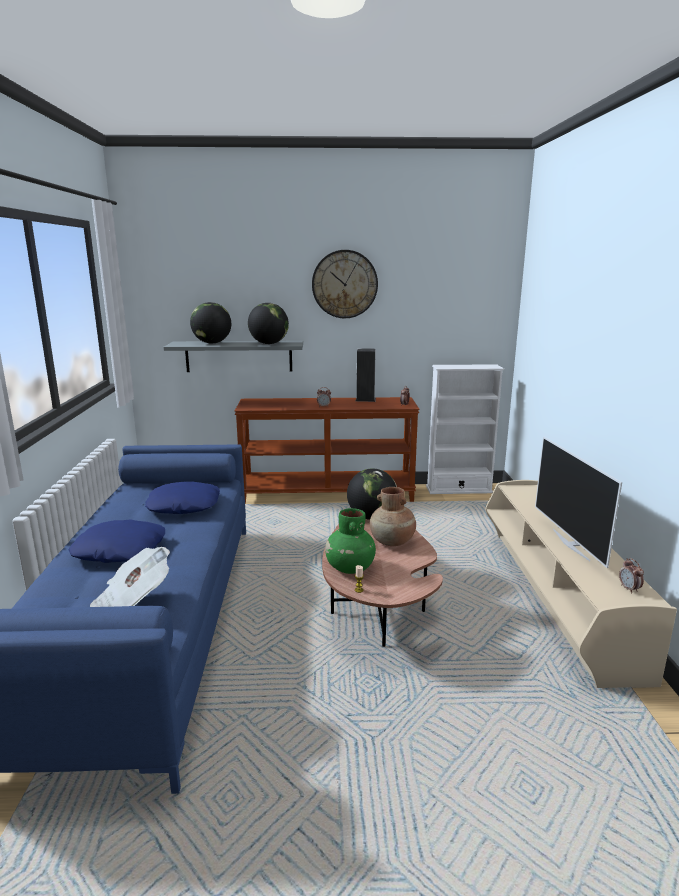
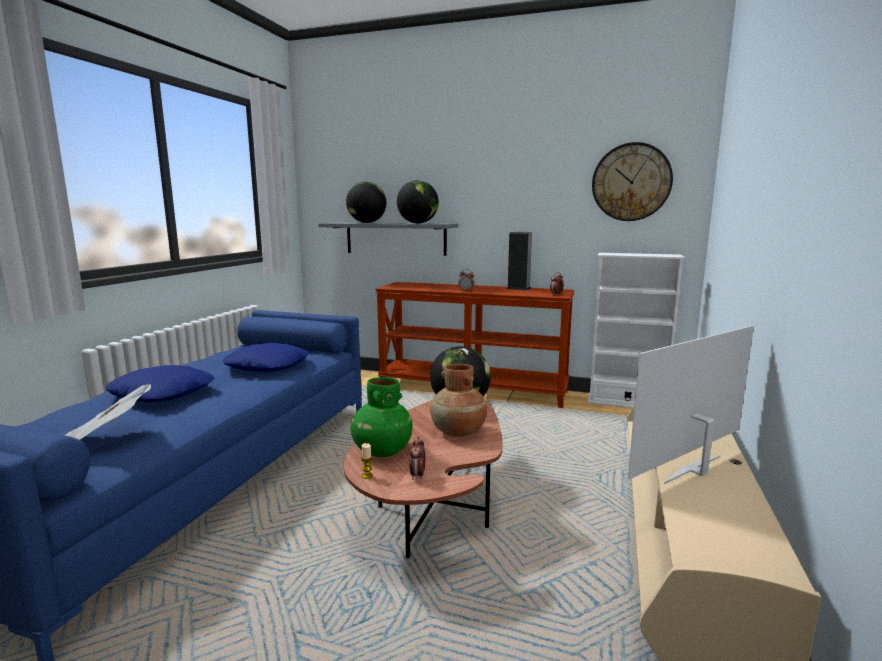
camera: 20 degrees right, 5 degrees down
wall clock [312,250,378,318] -> wall clock moved to [592,142,673,221]
television [535,437,622,568] -> television turned 45 degrees clockwise [628,326,754,484]
alarm clock [619,558,644,593] -> alarm clock moved to [409,436,425,480]

